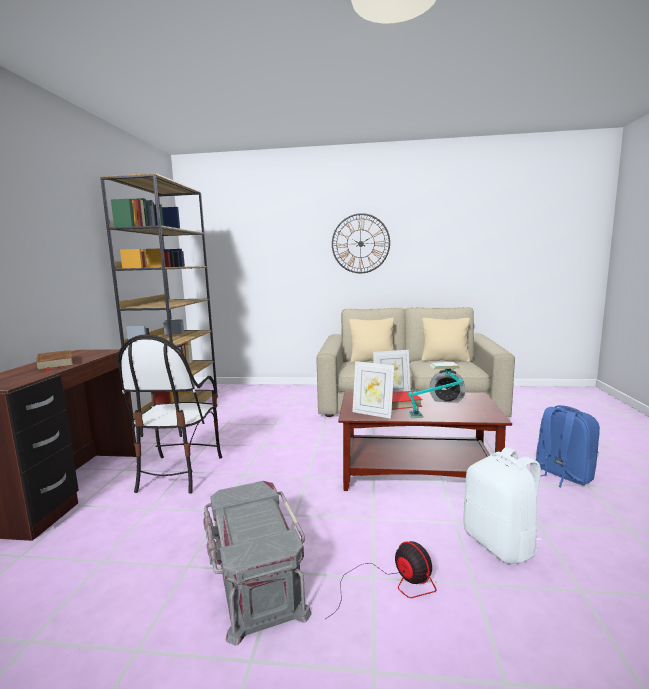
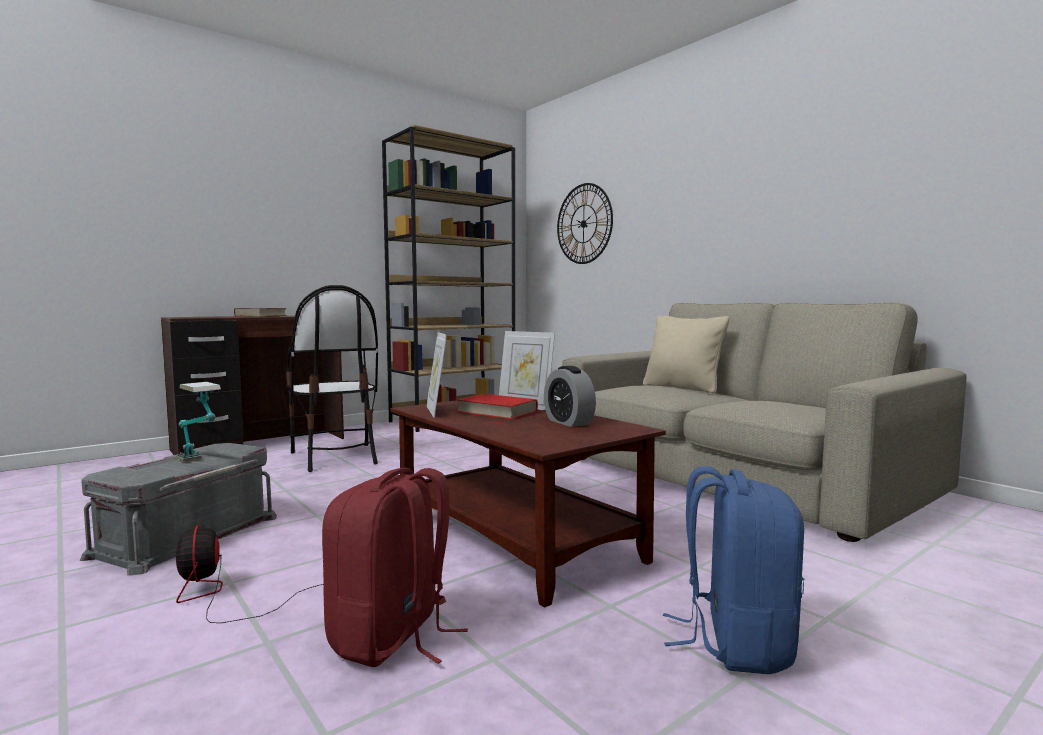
camera: 45 degrees right, 5 degrees down
chair [118,335,222,494] -> chair turned 75 degrees counterclockwise [286,285,378,472]
fan [326,541,437,619] -> fan turned 150 degrees clockwise [176,525,323,623]
wall clock [332,213,390,273] -> wall clock moved to [557,183,613,264]
table lamp [408,362,464,418] -> table lamp moved to [177,382,221,461]
beige pillow [421,318,470,362] -> none
white backpack [463,447,542,564] -> red backpack [322,468,468,667]

